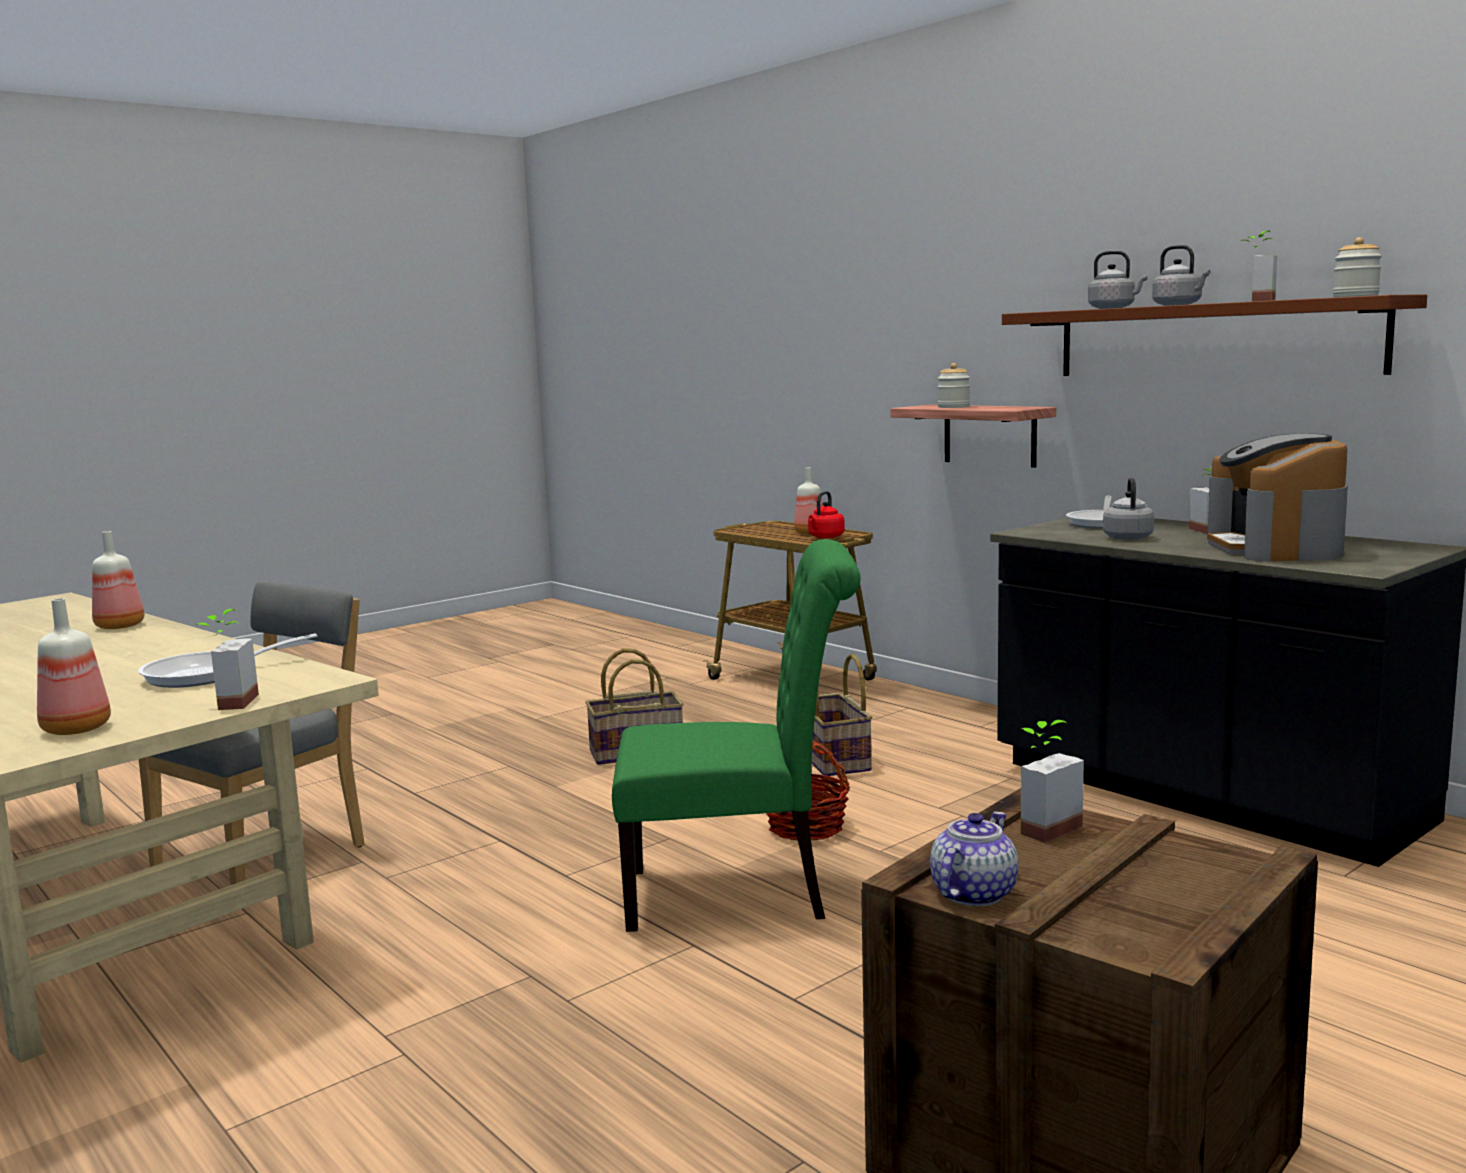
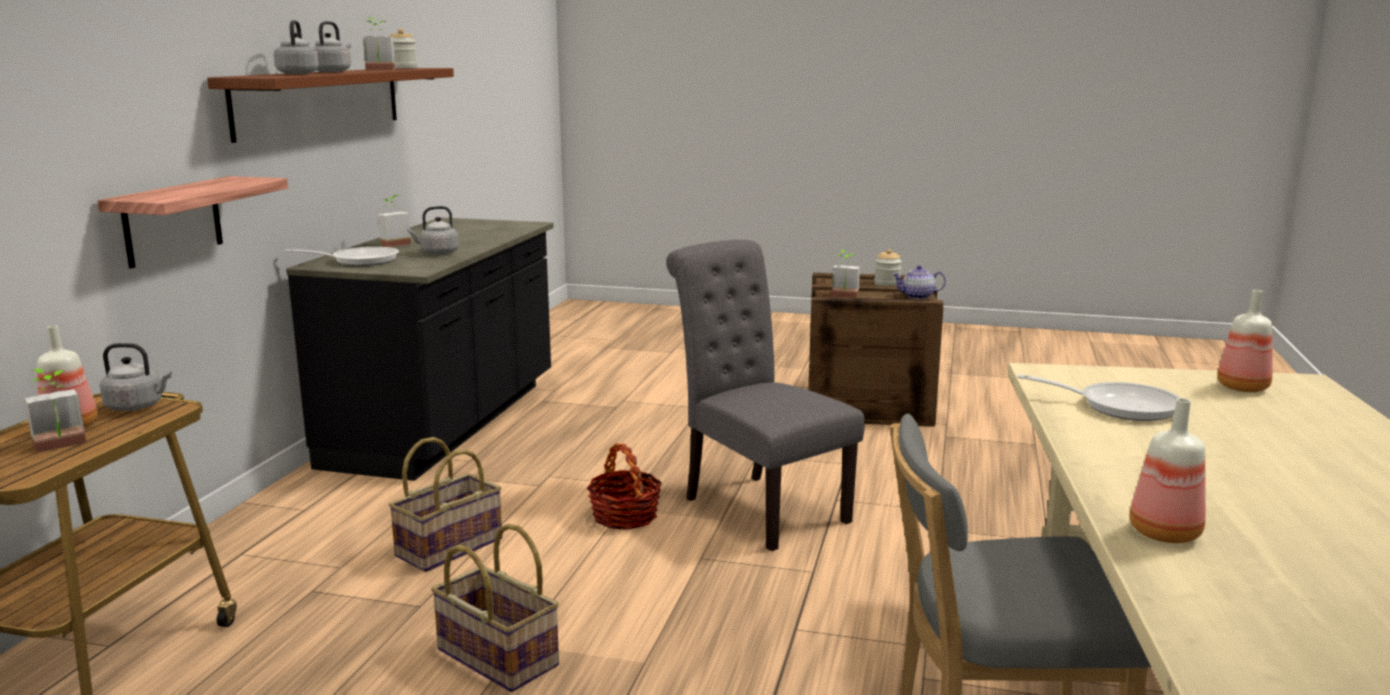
camera: 125 degrees left, 5 degrees up
potted plant [196,609,259,710] -> potted plant moved to [24,369,86,453]
green chair [612,539,861,932] -> grey chair [666,240,865,551]
red kettle [808,491,845,538] -> grey kettle [100,343,172,411]
jar [937,363,970,408] -> jar moved to [874,249,902,286]
coffee machine [1207,433,1348,562] -> none

